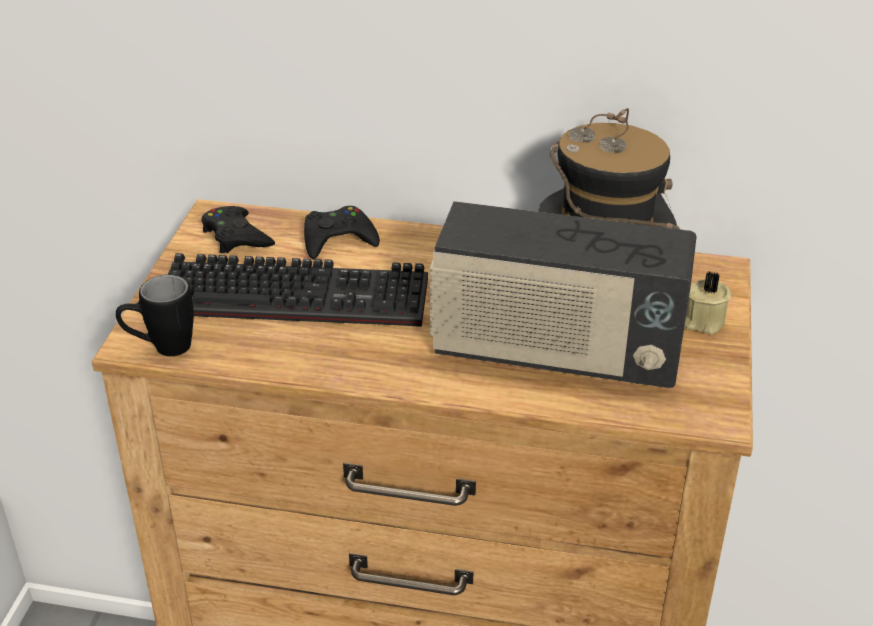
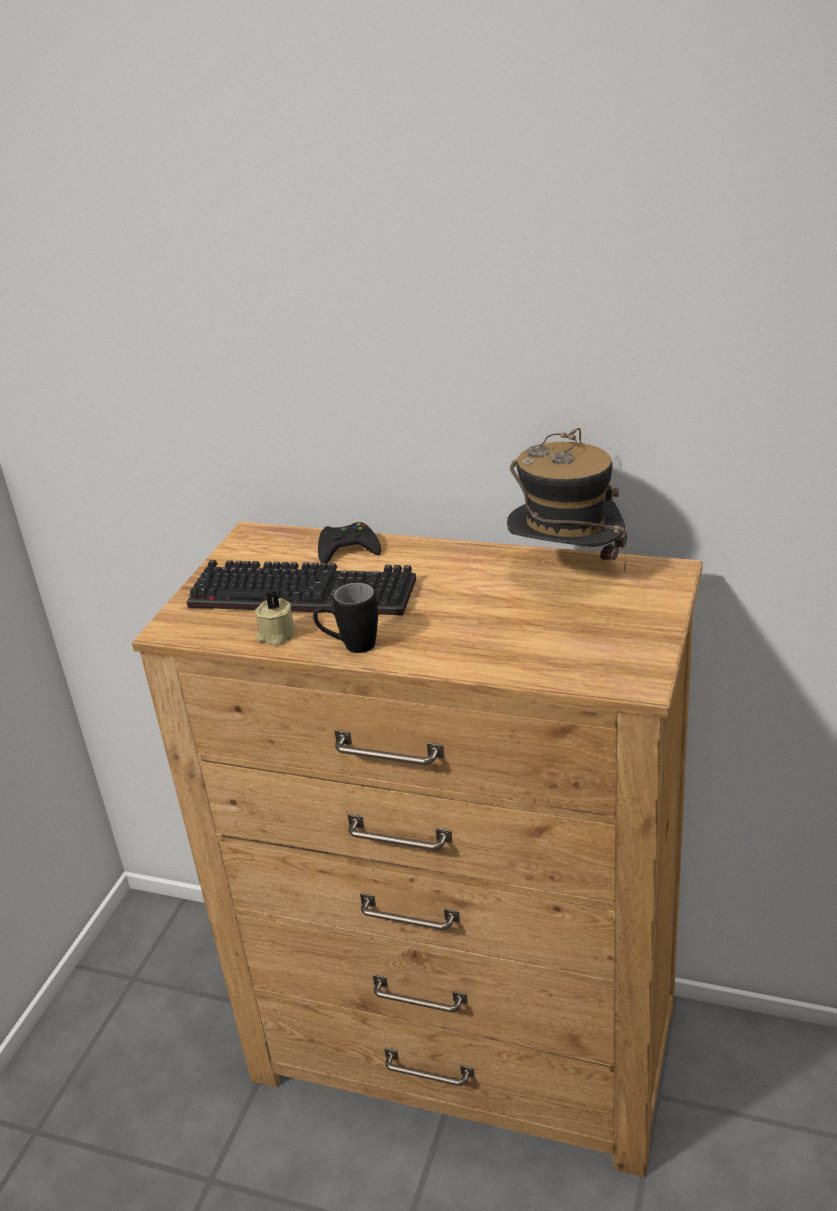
camera: 10 degrees right, 5 degrees down
black mug [116,275,194,356] -> black mug moved to [313,583,378,653]
black game controller [202,206,275,254] -> none
radio [430,201,697,388] -> none
beige candle [684,272,731,334] -> beige candle moved to [255,591,297,645]

